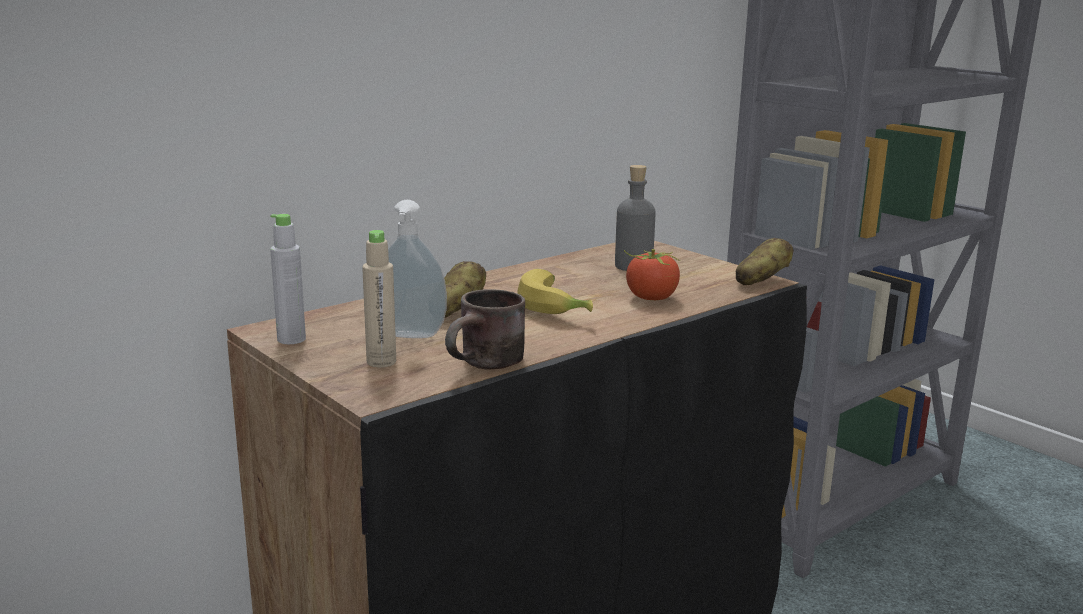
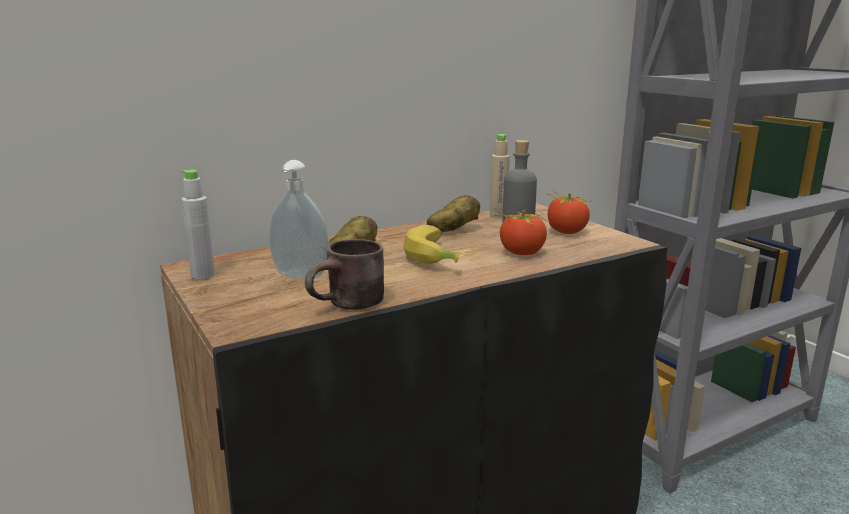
camera: 10 degrees right, 0 degrees up
beige bottle [362,230,396,367] -> beige bottle moved to [490,134,510,218]
potato [736,238,794,285] -> potato moved to [427,195,480,232]
none -> tomato [546,189,591,234]

